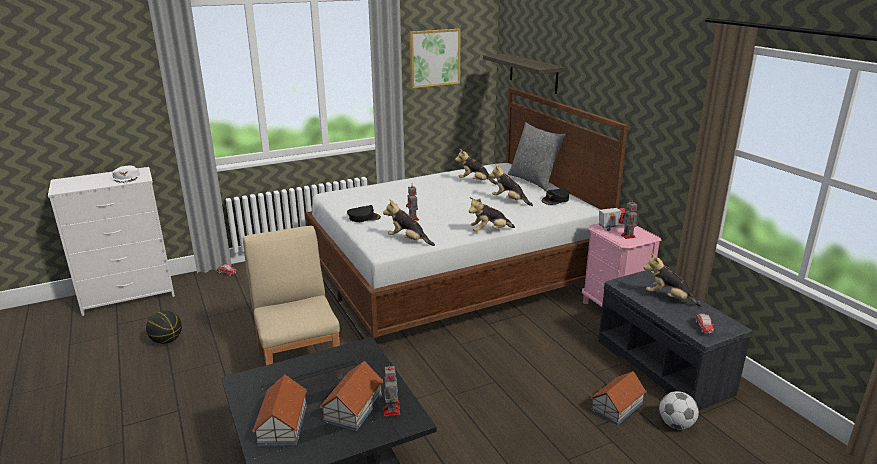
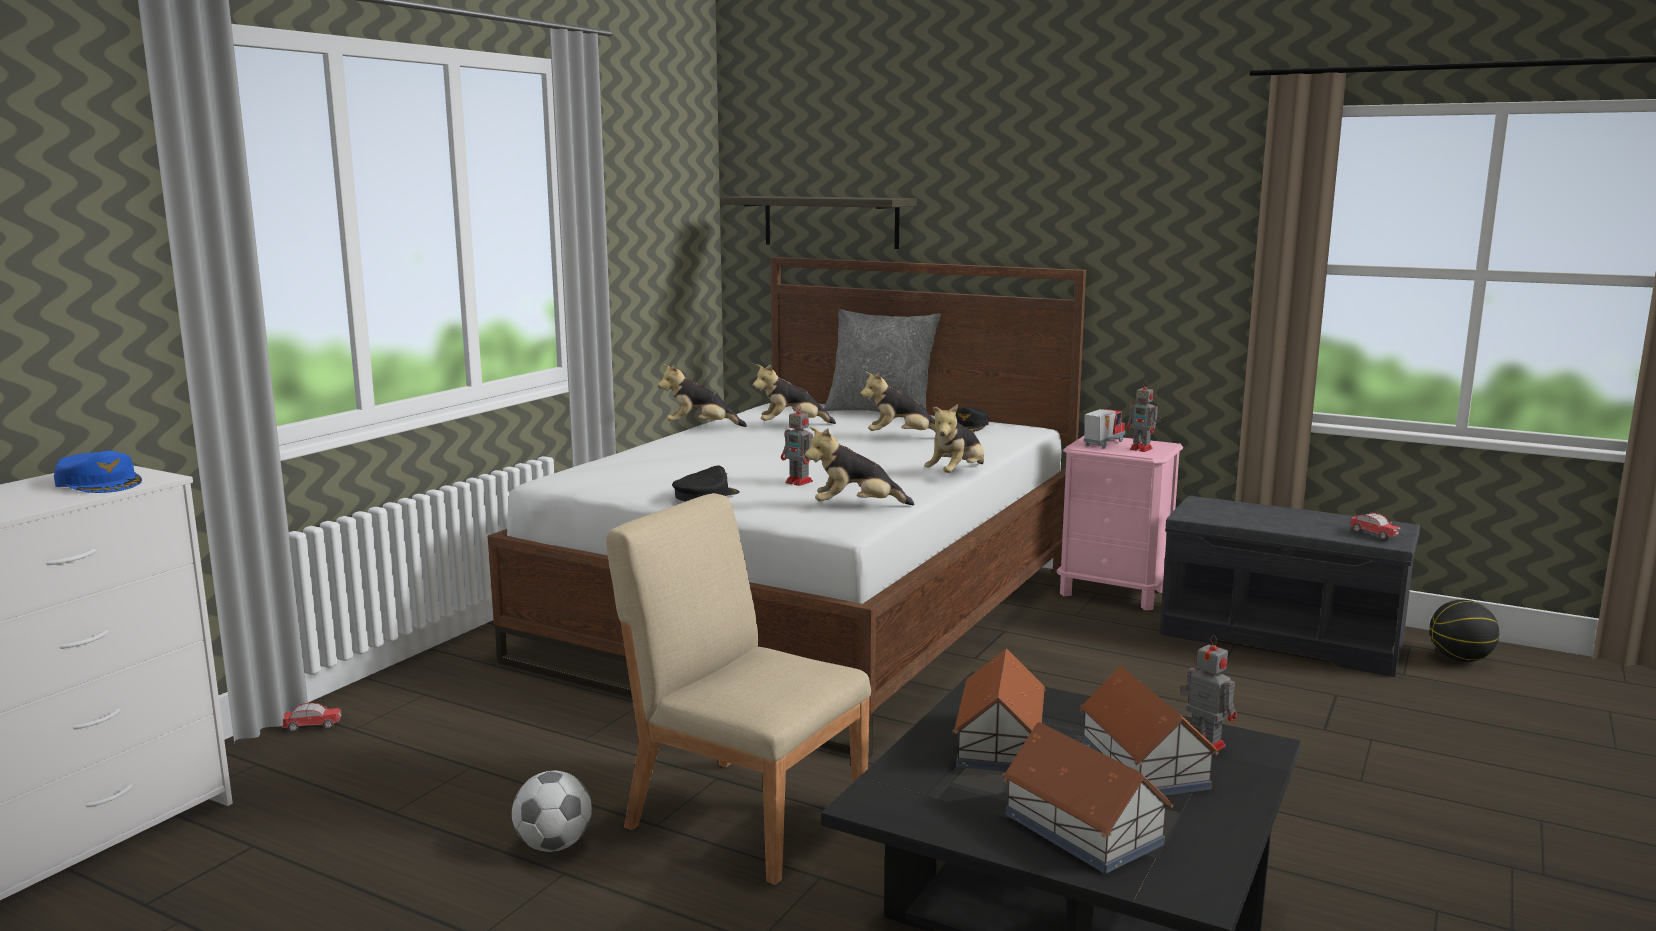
camera: 35 degrees left, 10 degrees down
white cap [112,166,140,184] -> blue cap [54,451,142,493]
basketball [146,311,182,344] -> basketball moved to [1429,600,1499,662]
picture [410,29,461,88] -> none
toy house [591,371,646,425] -> toy house moved to [952,648,1046,772]
plush toy [644,253,703,307] -> plush toy moved to [658,364,747,427]
football [659,391,699,430] -> football moved to [512,771,592,852]

